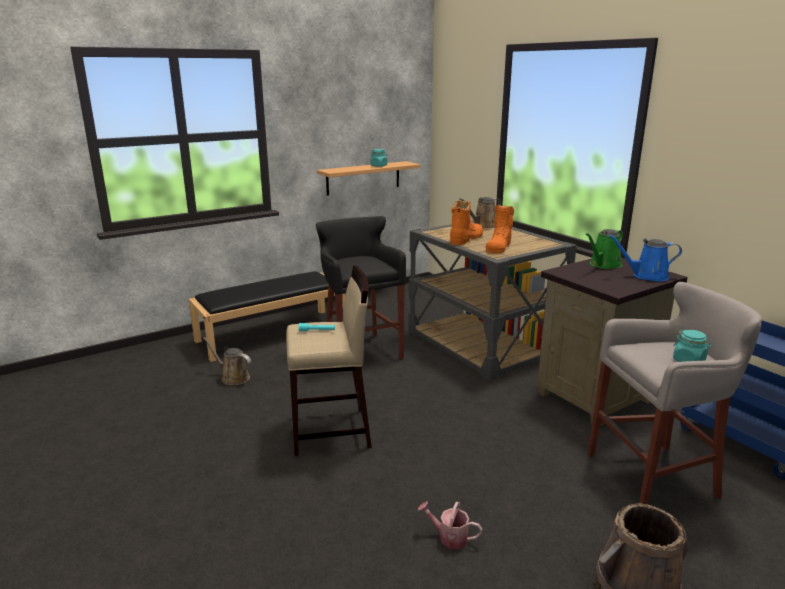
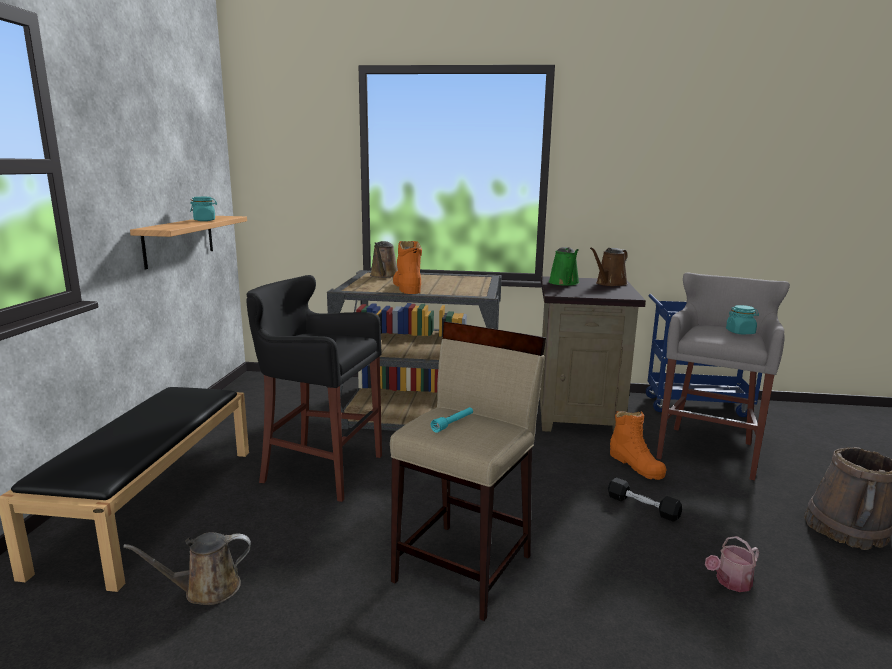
camera: 50 degrees left, 5 degrees down
orange boot [486,205,514,253] -> orange boot moved to [610,411,667,480]
blue watering can [608,234,682,282] -> brown watering can [590,248,628,286]
none -> black dumbbell [608,477,682,522]

